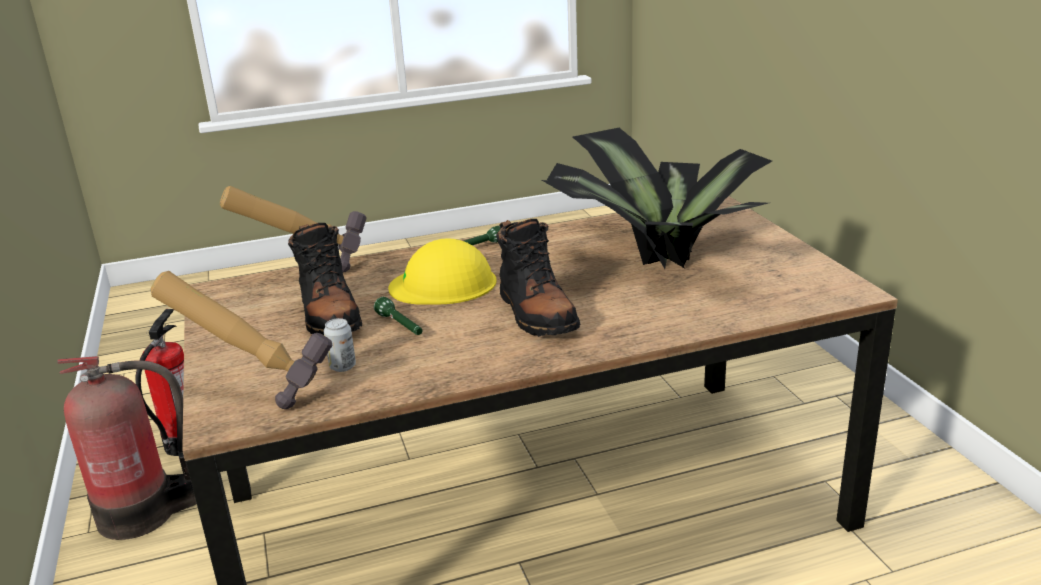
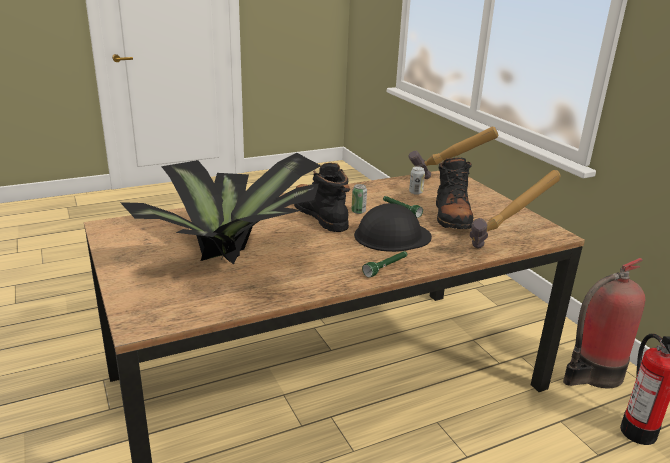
camera: 170 degrees right, 0 degrees up
black boot [288,223,362,335] -> black boot turned 150 degrees counterclockwise [436,157,474,229]
yellow hard hat [388,238,496,305] -> black hard hat [354,203,432,252]
none -> can [351,184,367,214]

